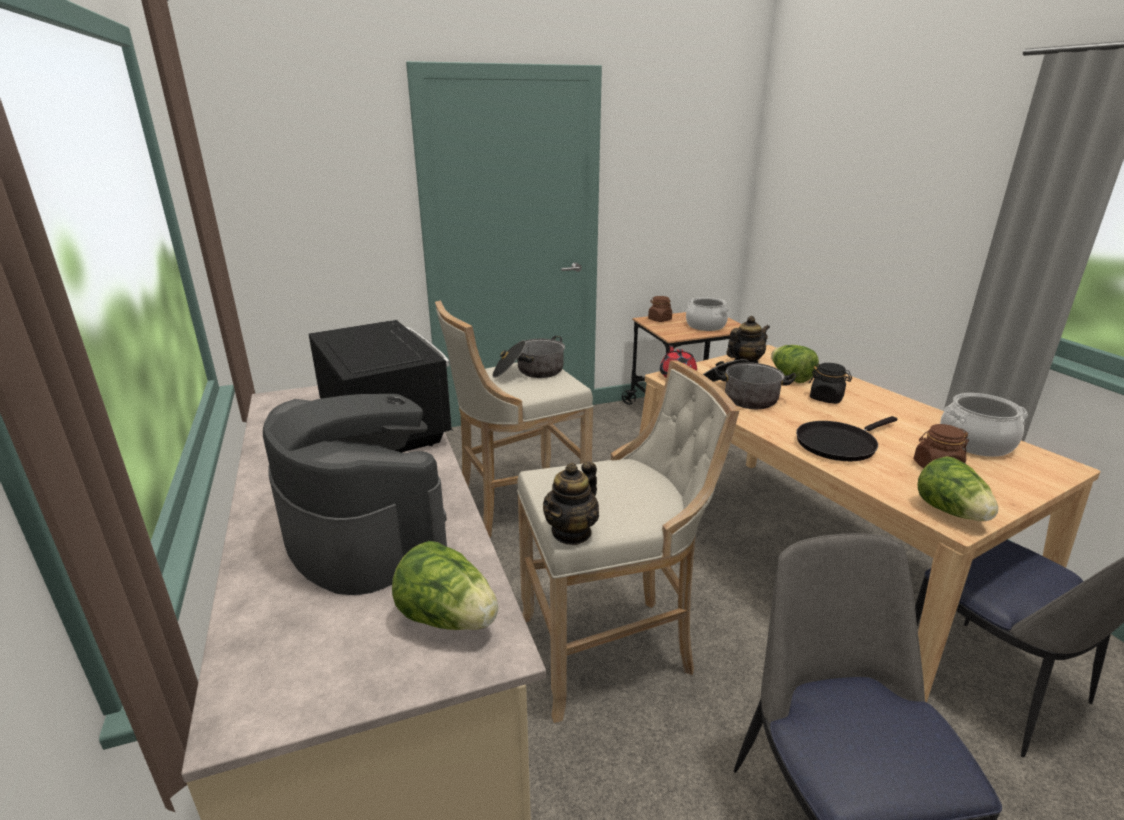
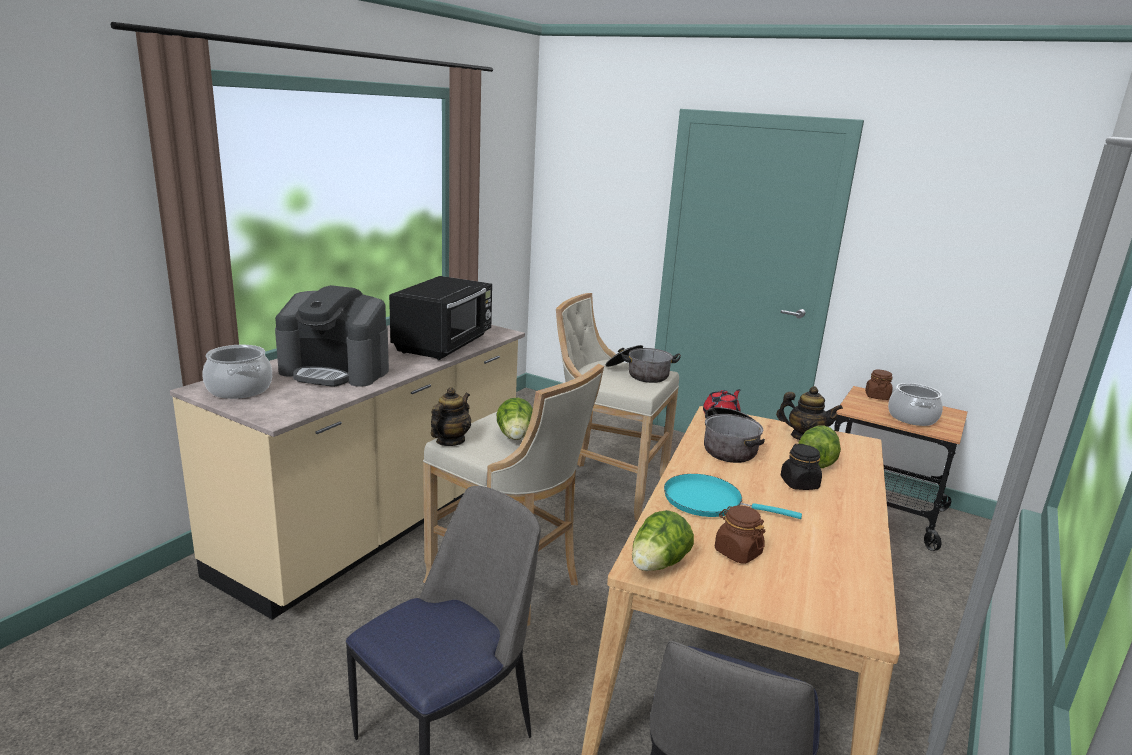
camera: 50 degrees right, 5 degrees down
coffee machine [263,394,447,595] -> coffee machine turned 90 degrees clockwise [275,285,389,387]
lettuce [392,541,499,630] -> lettuce moved to [497,398,533,440]
teapot [543,461,599,545] -> teapot turned 120 degrees clockwise [431,387,471,446]
black frying pan [796,416,897,461] -> turquoise frying pan [664,474,802,519]
cooking pot [940,393,1028,457] -> cooking pot moved to [202,345,272,399]

